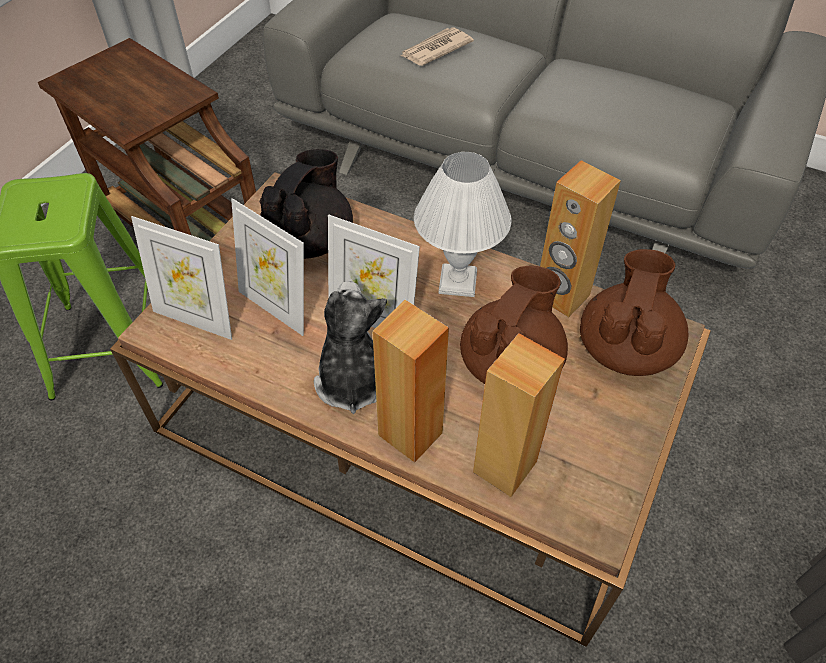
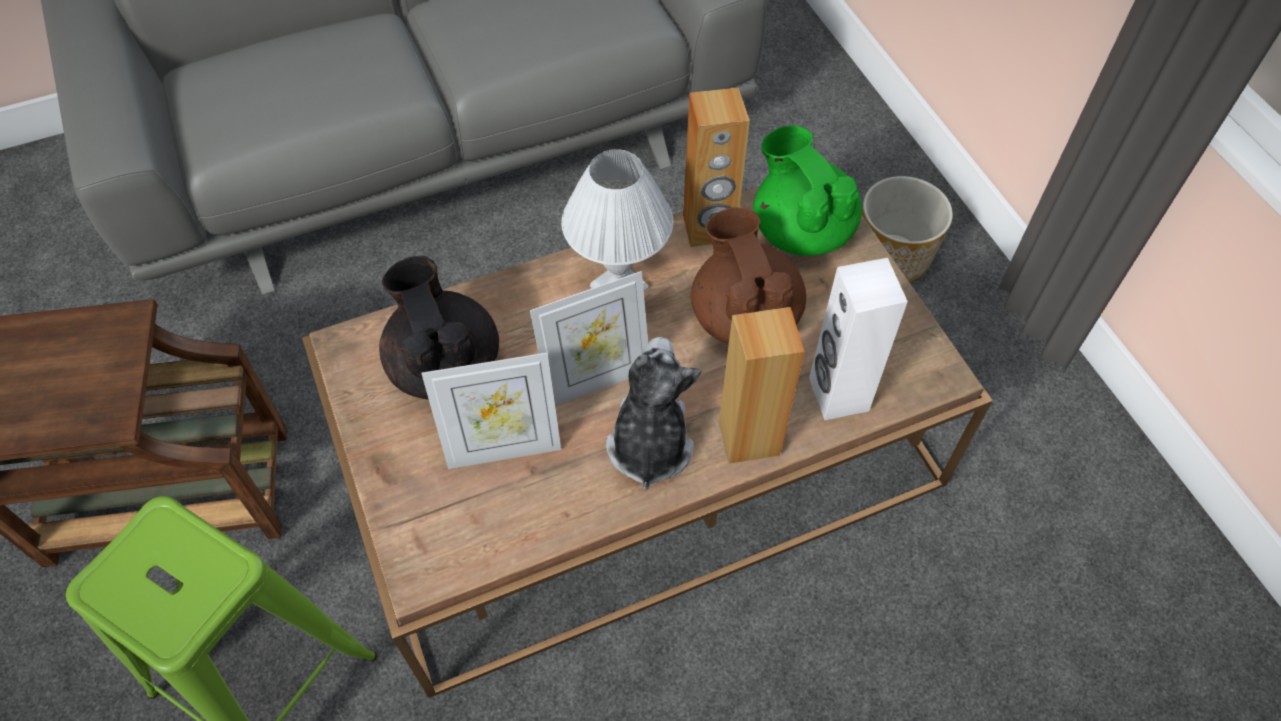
camera: 50 degrees left, 5 degrees up
picture frame [131,216,232,340] -> none
plush toy [314,281,387,414] -> plush toy turned 60 degrees clockwise [606,337,701,490]
newspaper [401,27,474,66] -> none
brown speaker [473,333,565,497] -> white speaker [809,258,908,420]
brown teapot [580,249,688,376] -> green teapot [753,125,862,256]
none -> planter [862,176,953,282]

